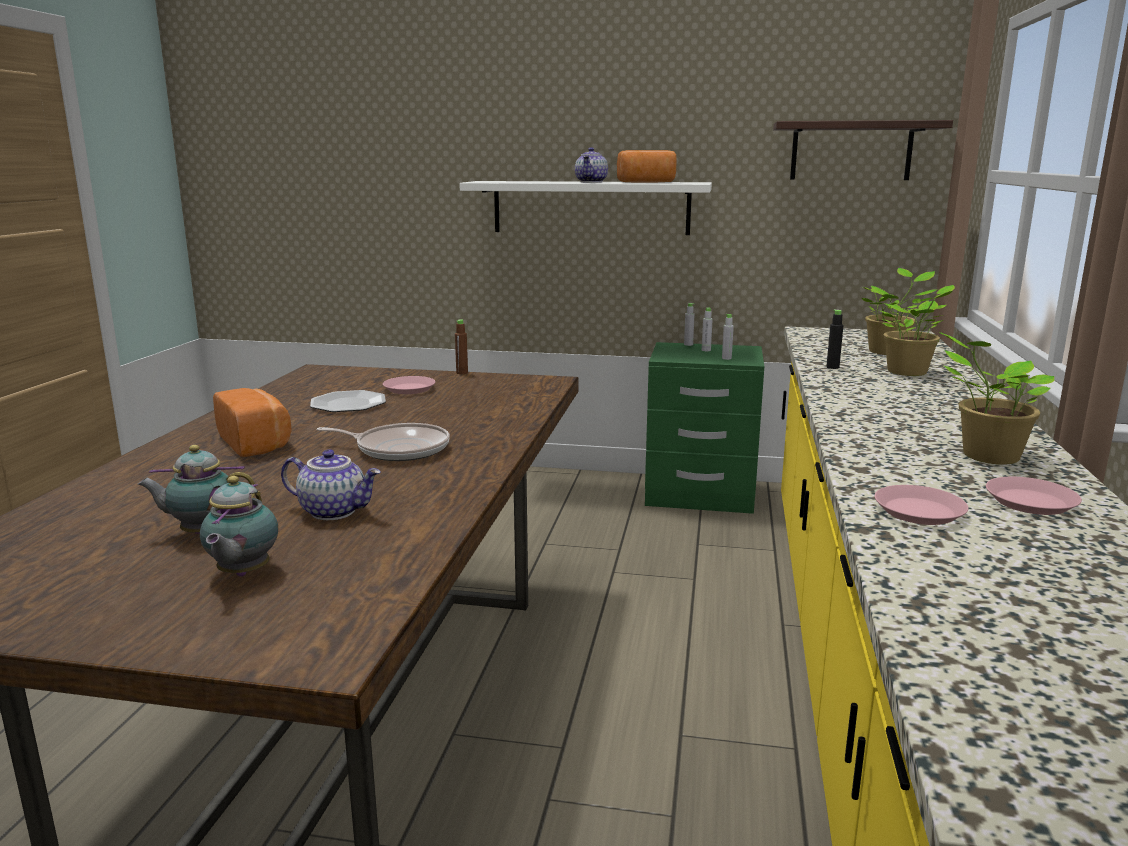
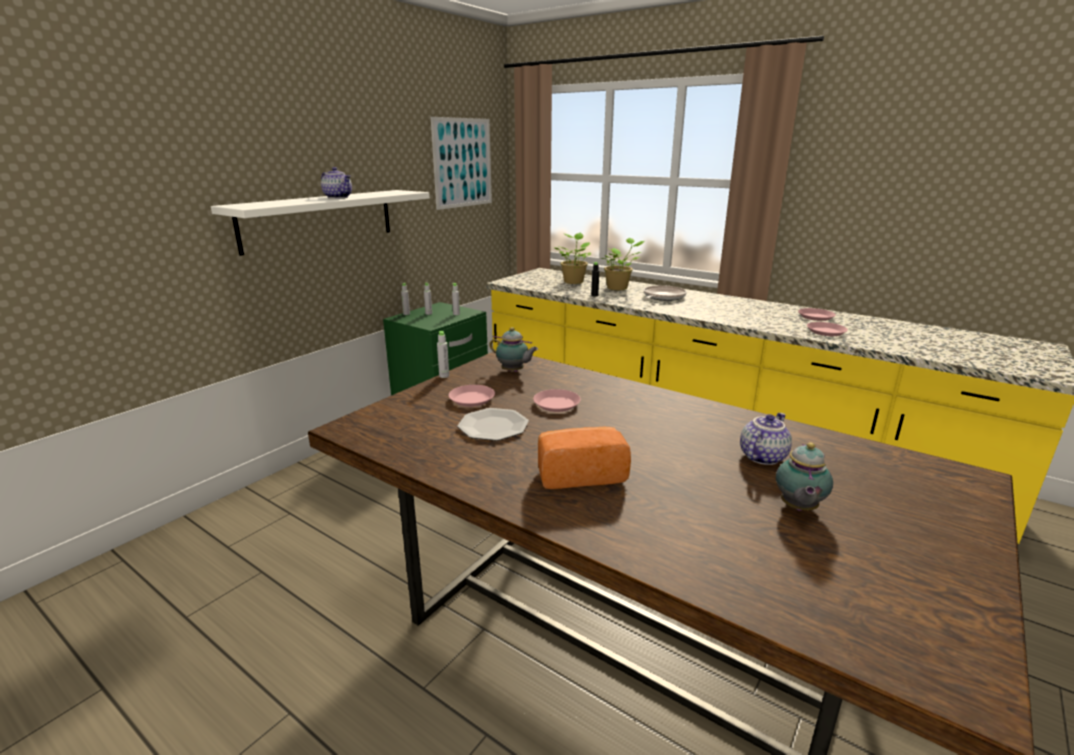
camera: 65 degrees left, 5 degrees up
teapot [200,476,278,577] -> teapot moved to [489,327,538,372]
frying pan [317,423,450,461] -> frying pan moved to [644,285,687,301]
brown bottle [455,319,468,374] -> grey bottle [437,331,449,378]
bread [617,150,677,182] -> none
shelf [773,120,953,180] -> picture [431,117,492,210]
potted plant [940,332,1055,465] -> none
none -> pink plate [533,389,581,412]

